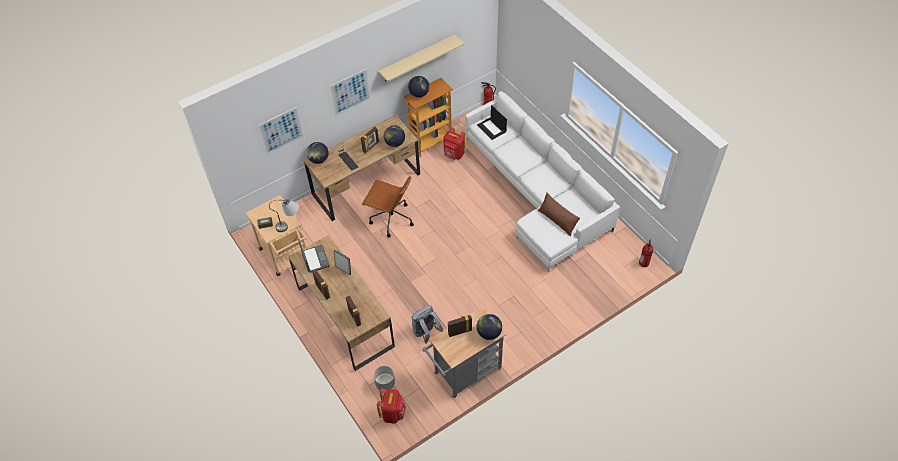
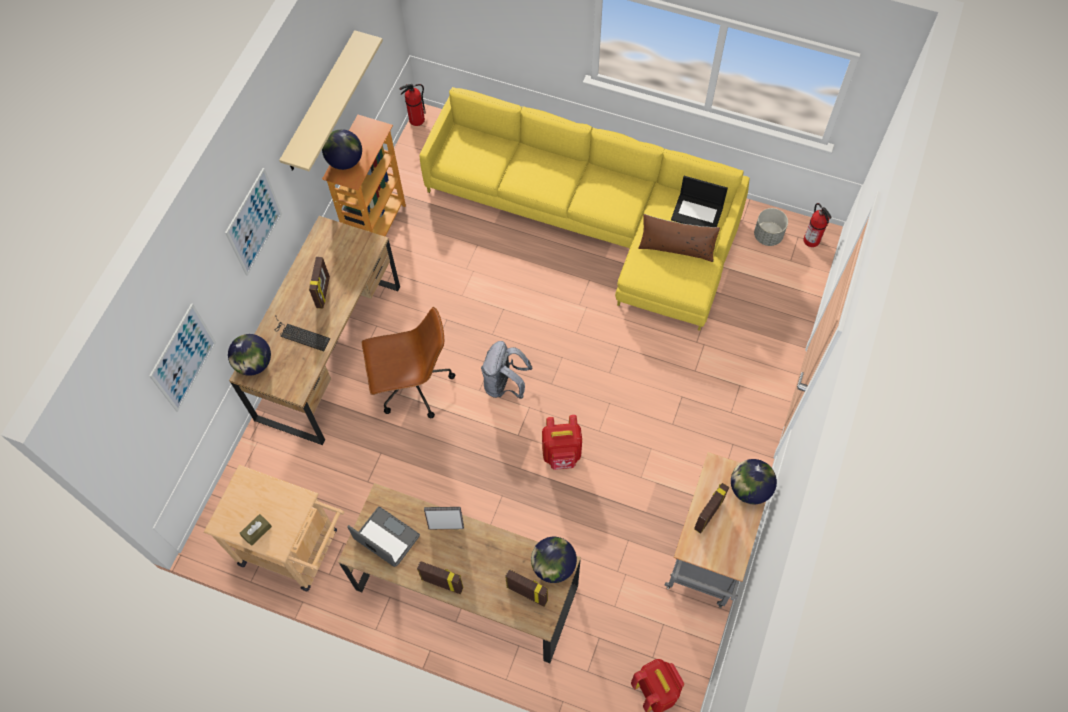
camera: 35 degrees left, 10 degrees up
grey table lamp [269,199,299,232] -> none
grey planter [374,366,395,390] -> grey planter moved to [754,208,788,246]
globe [384,125,405,147] -> globe moved to [531,537,577,583]
grey backpack [412,305,444,344] -> grey backpack moved to [481,341,533,399]
red backpack [444,128,466,160] -> red backpack moved to [542,415,582,470]
white sofa [465,91,620,272] -> yellow sofa [420,87,750,331]
laptop [477,105,507,140] -> laptop moved to [671,176,728,227]

